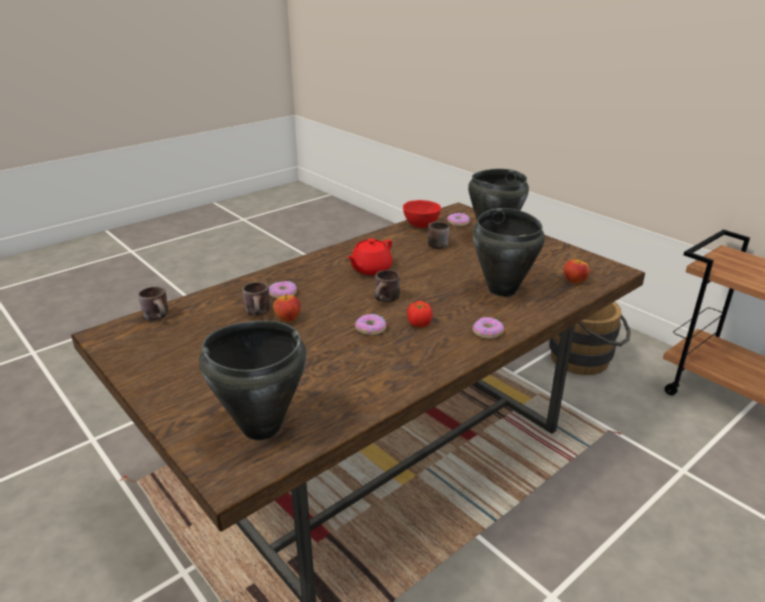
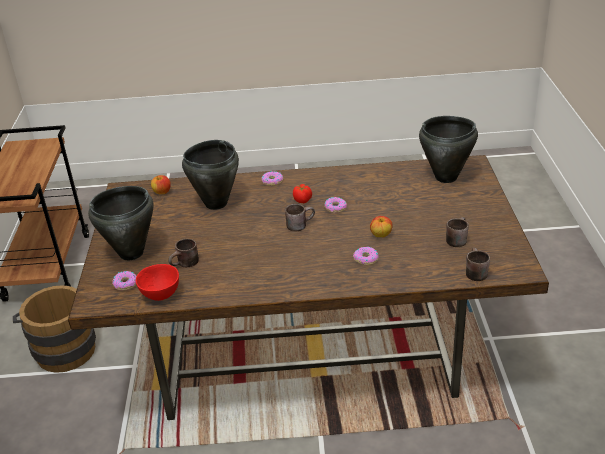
camera: 140 degrees left, 5 degrees up
brown mug [242,282,270,316] -> brown mug moved to [446,217,469,247]
red teapot [347,238,392,275] -> none

